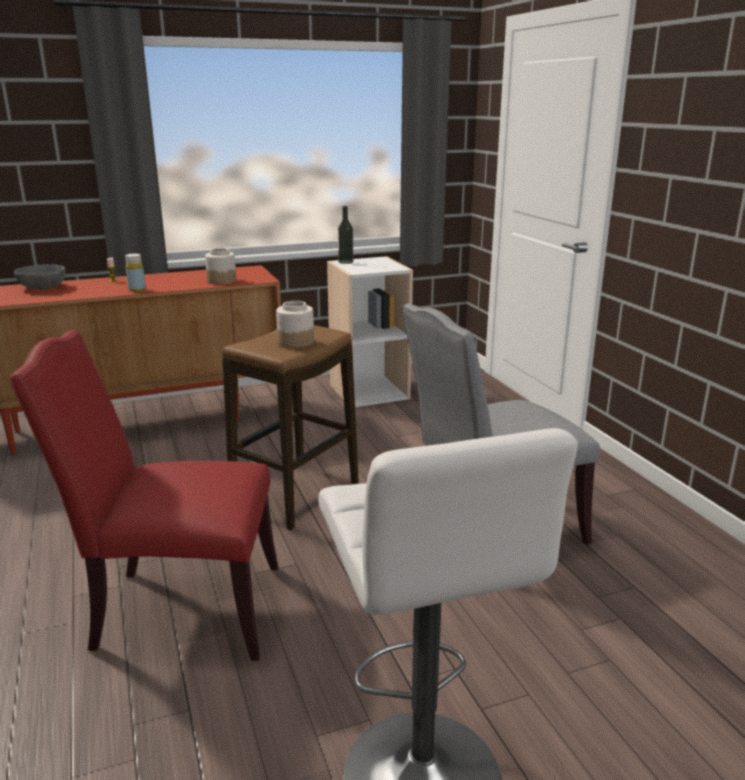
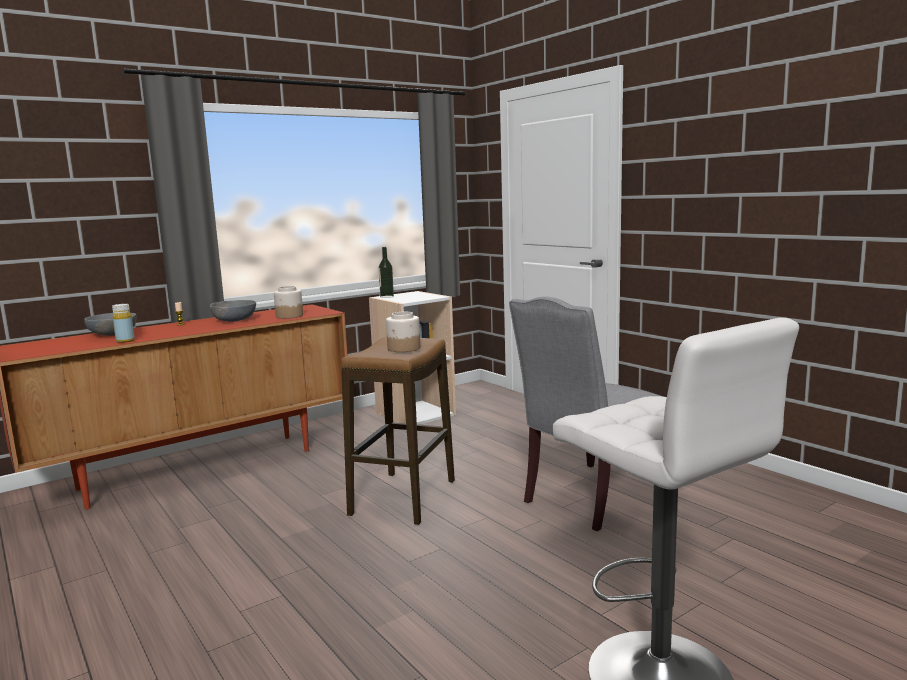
camera: 15 degrees left, 10 degrees down
red chair [10,330,278,661] -> none
yellow bottle [125,253,146,292] -> yellow bottle moved to [112,304,135,343]
none -> grey bowl [210,300,256,322]

